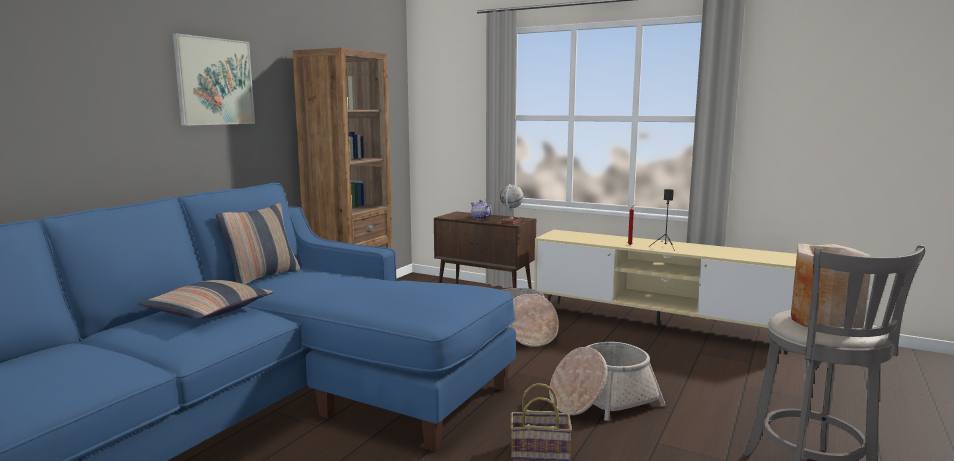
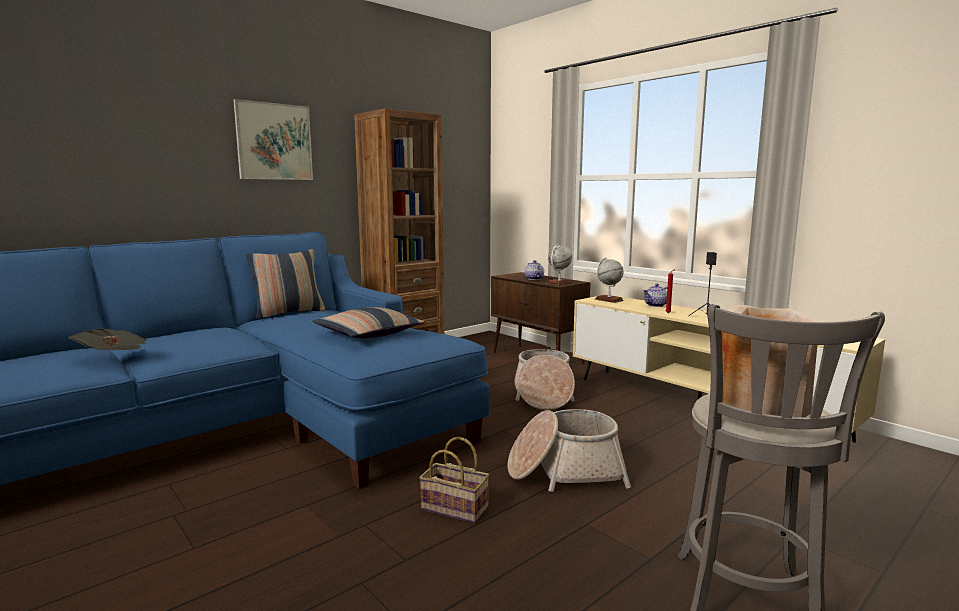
camera: 20 degrees right, 0 degrees up
pillow [138,280,273,319] -> pillow moved to [313,307,425,338]
none -> newspaper [68,329,147,350]
none -> globe [595,257,624,303]
none -> teapot [643,284,668,307]

